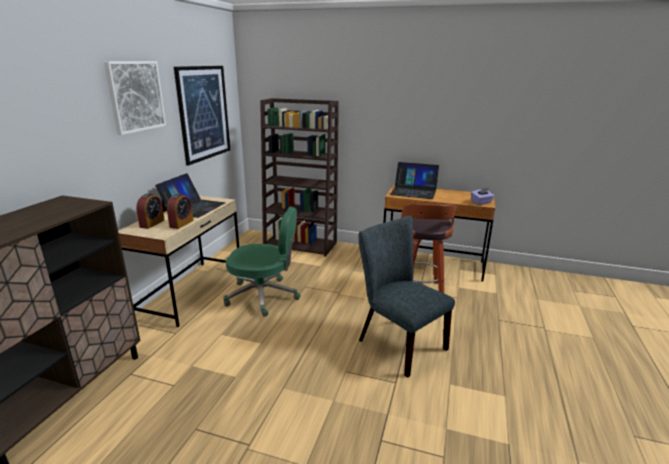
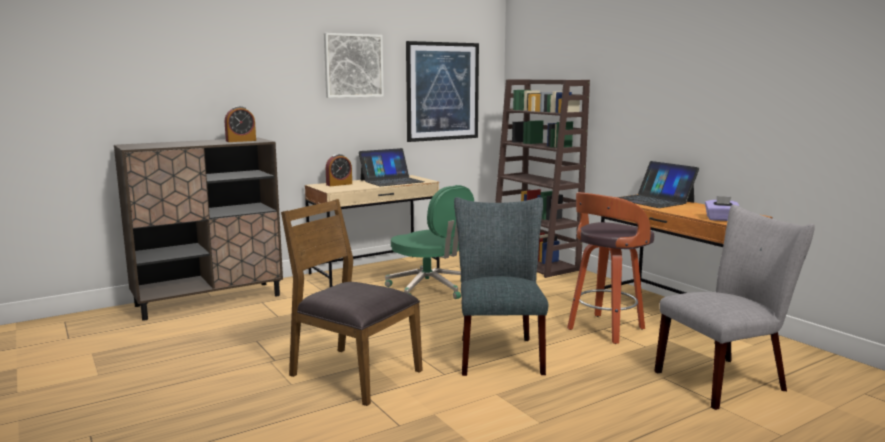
camera: 40 degrees right, 10 degrees down
alarm clock [167,194,194,229] -> alarm clock moved to [225,106,256,142]
none -> brown chair [281,199,423,406]
none -> grey chair [654,205,815,410]

